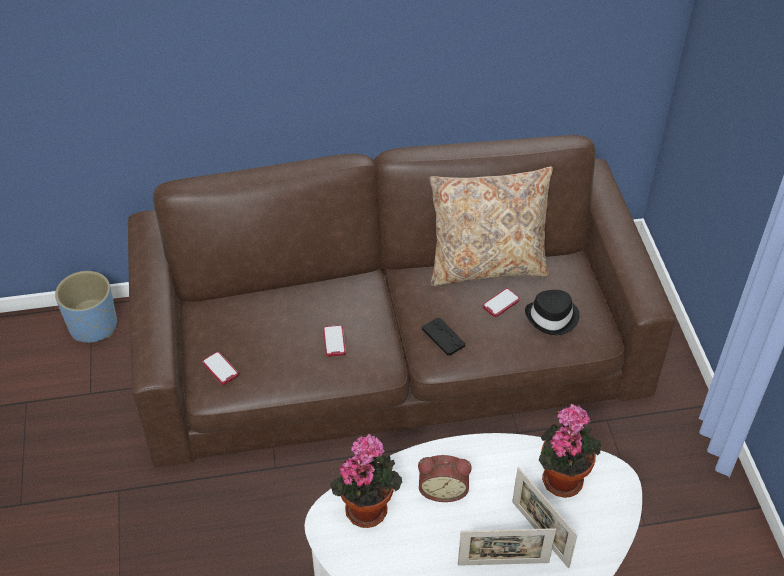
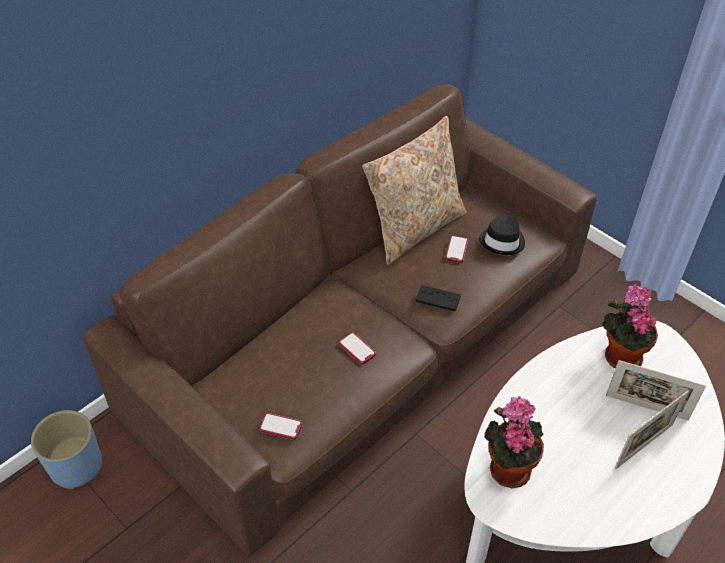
camera: 35 degrees left, 0 degrees up
alarm clock [418,455,472,502] -> none

